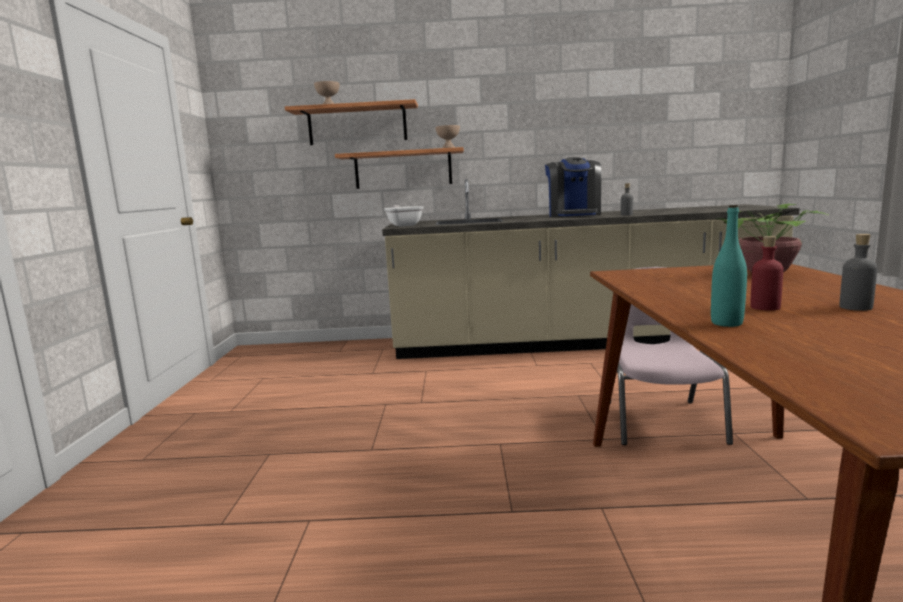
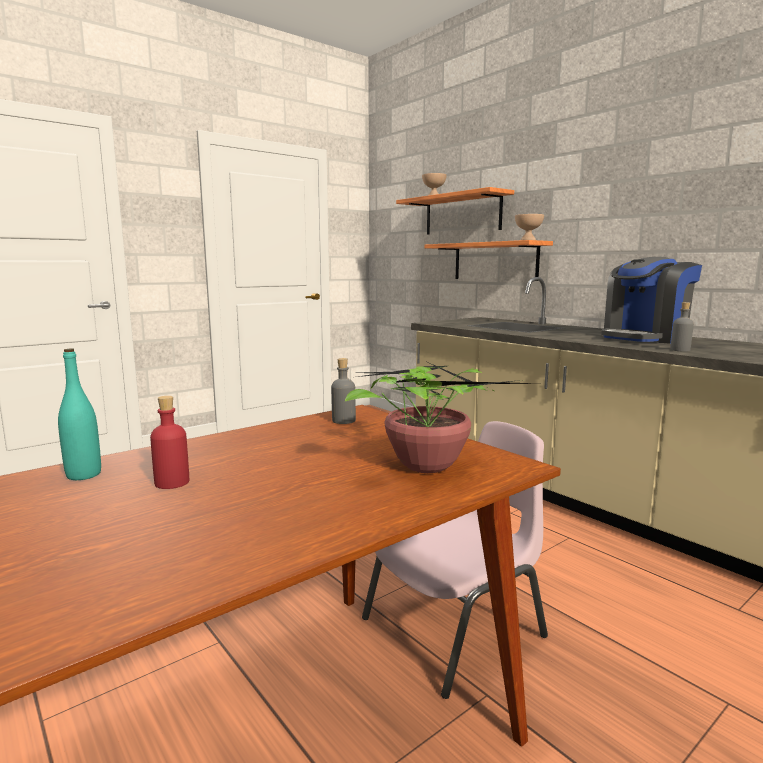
camera: 50 degrees right, 0 degrees up
frying pan [384,205,424,226] -> none
grey bottle [839,234,878,311] -> grey bottle moved to [331,358,356,424]

